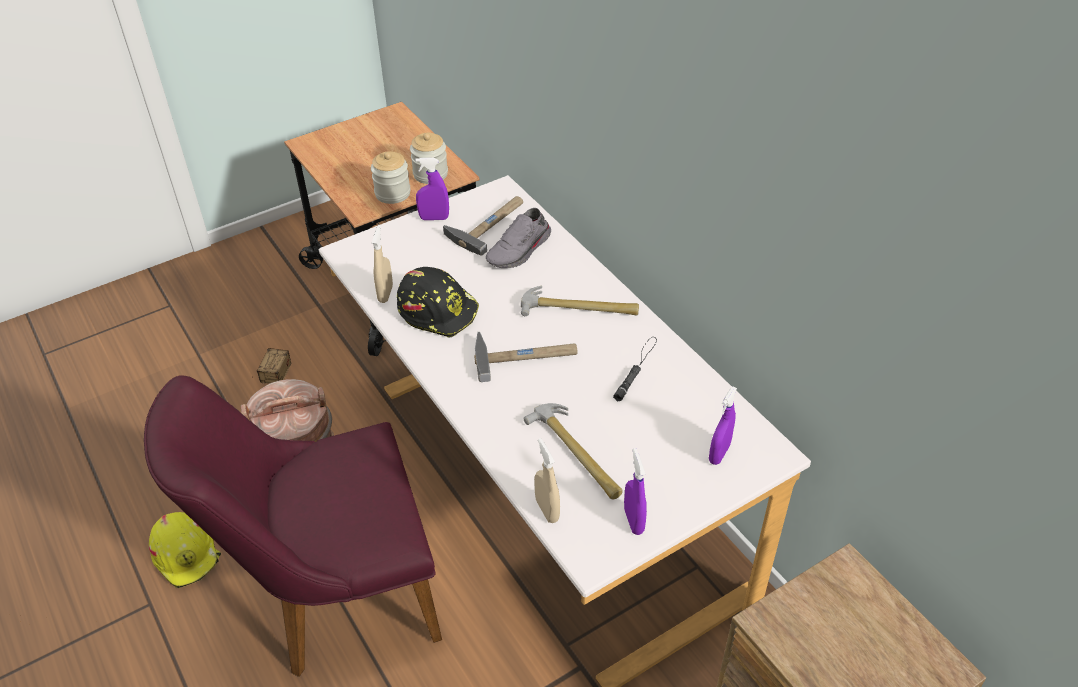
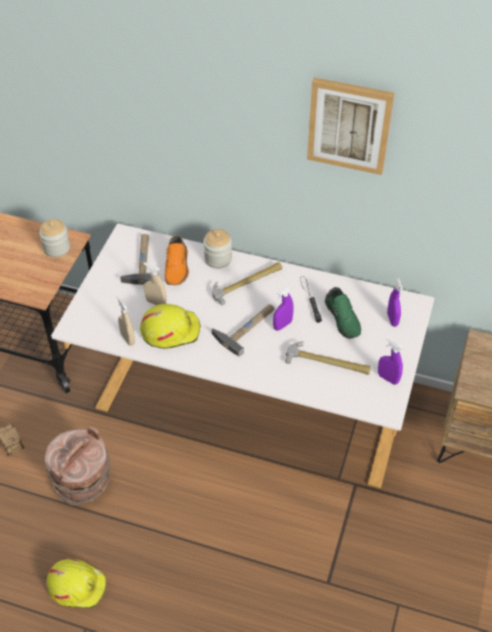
camera: 40 degrees left, 5 degrees up
purple chair [144,375,442,677] -> none
jar [371,151,411,204] -> jar moved to [203,229,232,269]
black hard hat [397,267,479,337] -> yellow hard hat [140,304,201,349]
purple spray bottle [416,158,449,220] -> purple spray bottle moved to [273,285,294,331]
grey shoe [486,208,551,268] -> orange shoe [165,235,189,285]
beige spray bottle [534,438,560,523] -> beige spray bottle moved to [143,262,166,305]
none -> picture [307,78,395,175]
none -> green shoe [325,287,361,339]

